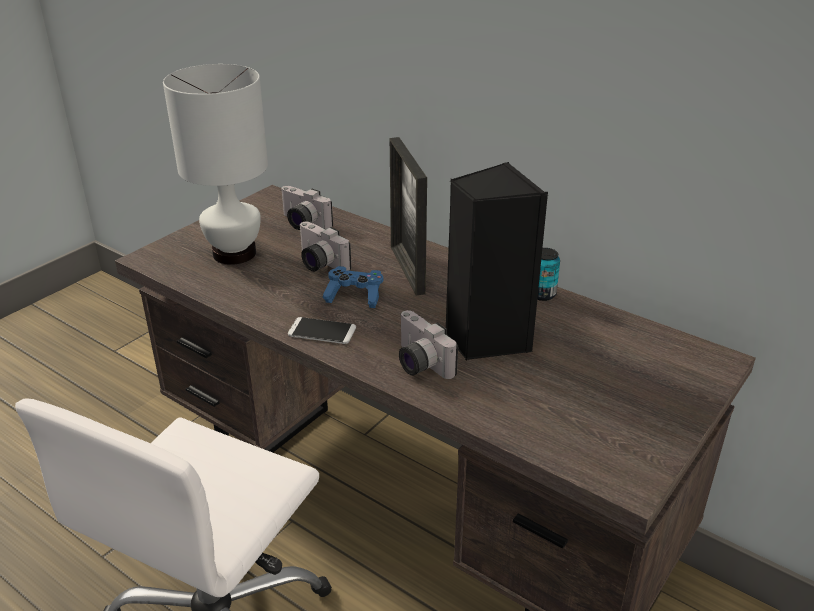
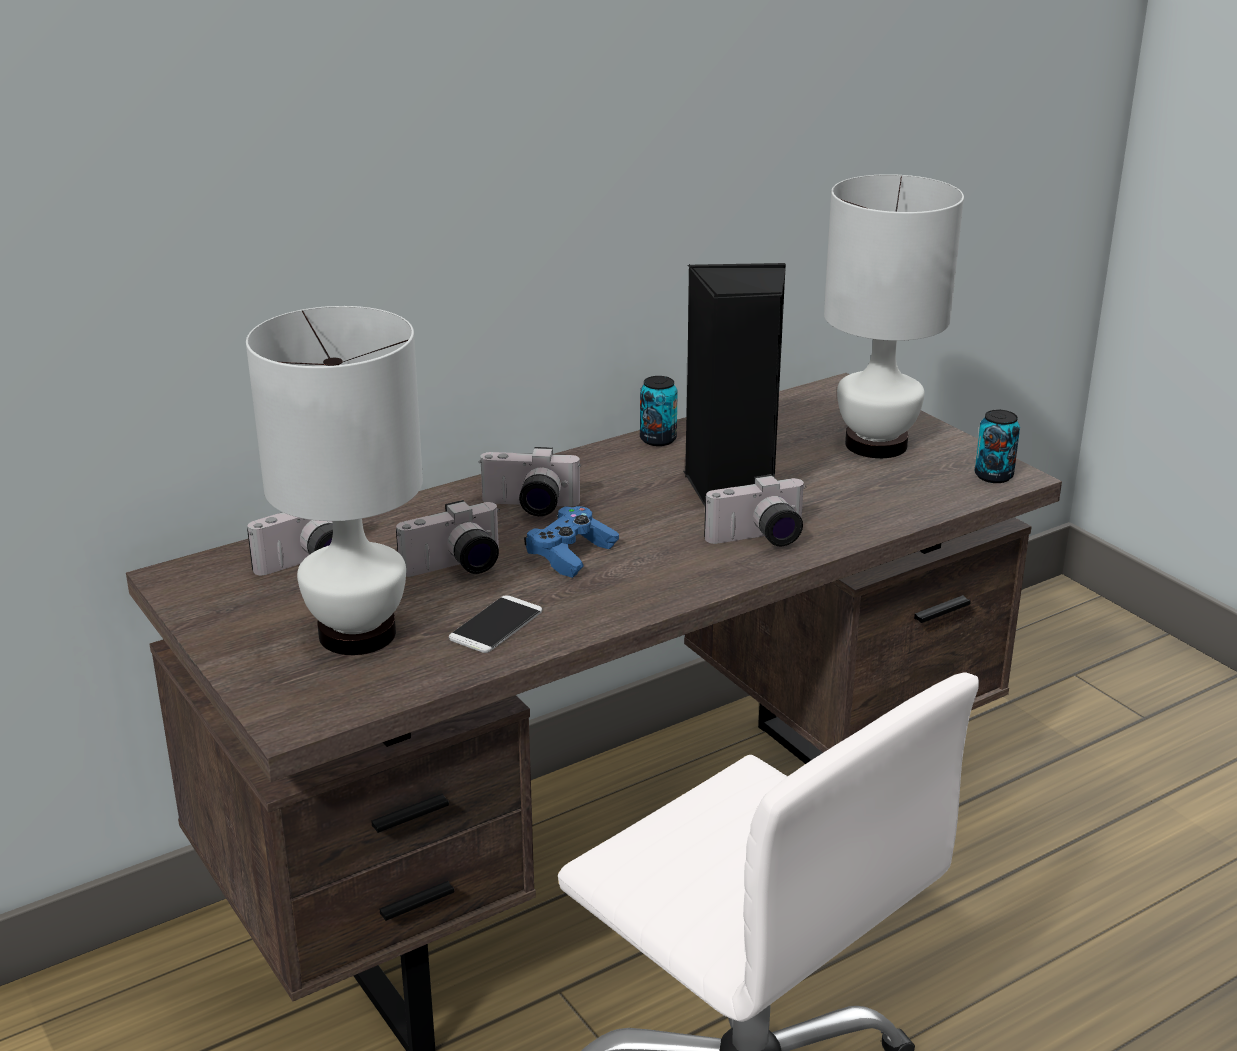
camera: 70 degrees left, 5 degrees down
phone [288,317,356,344] -> phone moved to [449,595,542,653]
picture frame [390,137,427,296] -> camera [478,447,581,516]
none -> white table lamp [824,174,964,458]
none -> can [975,410,1020,483]

